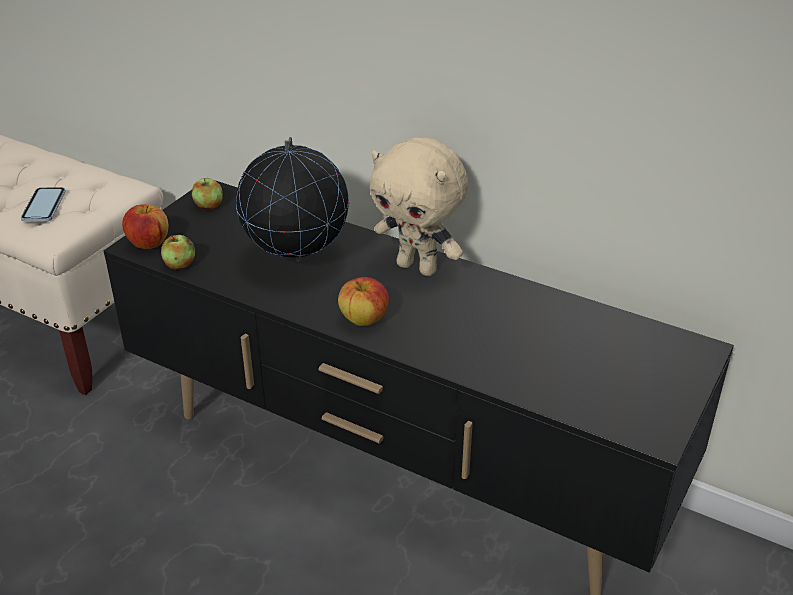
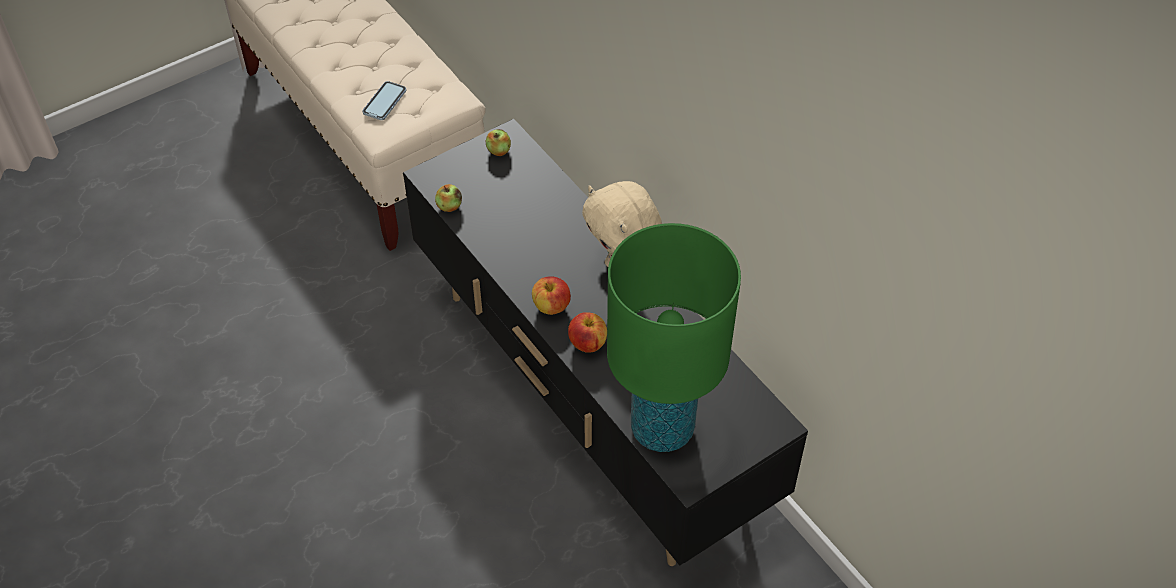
camera: 25 degrees right, 15 degrees up
apple [122,204,169,249] -> apple moved to [568,312,607,353]
globe [236,137,349,262] -> none
none -> green table lamp [607,223,741,452]

